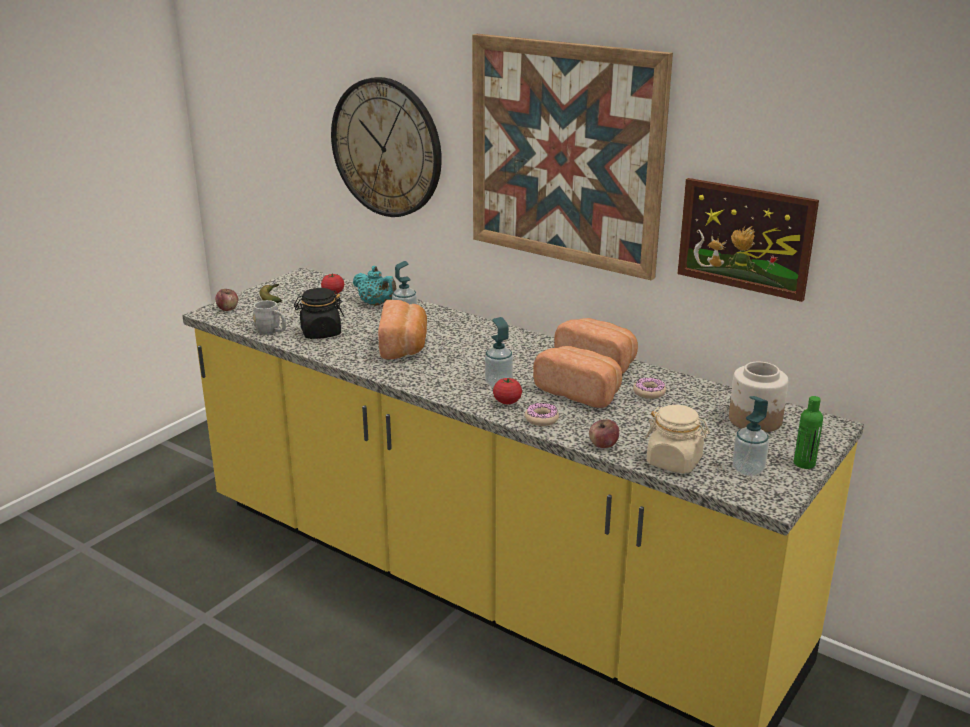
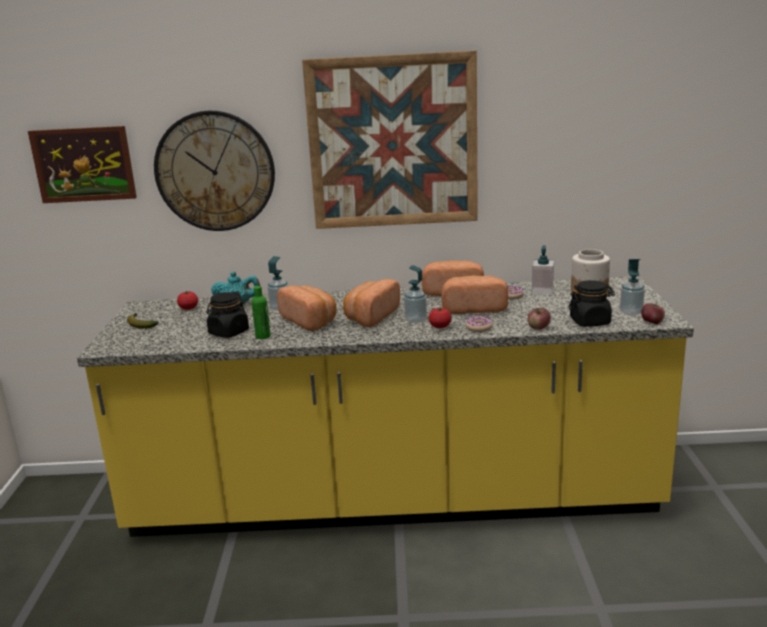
camera: 35 degrees left, 5 degrees down
apple [216,289,238,311] -> apple moved to [641,303,665,324]
grey mug [253,300,286,335] -> none
beige jar [645,405,710,474] -> black jar [568,280,615,327]
picture [677,178,819,302] -> picture moved to [28,126,137,203]
green bottle [794,396,823,469] -> green bottle moved to [252,286,271,339]
none -> bread [343,279,400,327]
none -> soap dispenser [532,245,554,295]

